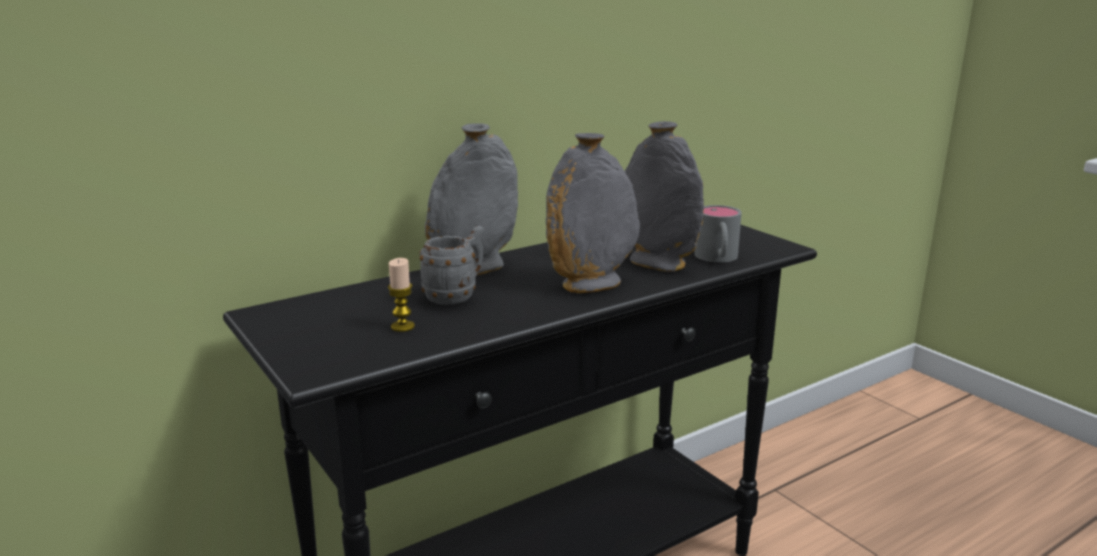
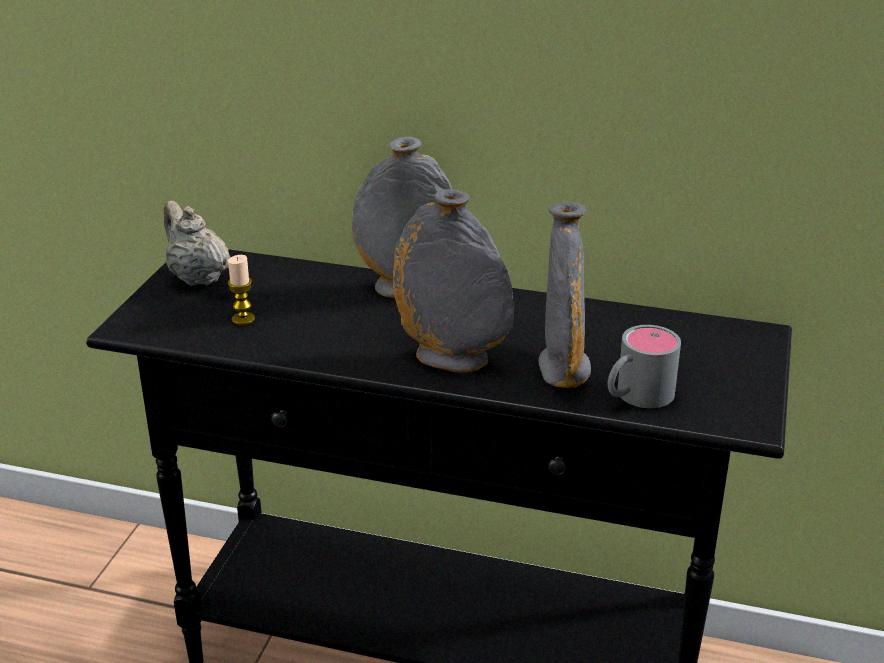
camera: 50 degrees right, 10 degrees up
grey mug [420,226,484,305] -> none
none -> beige teapot [164,201,230,286]

